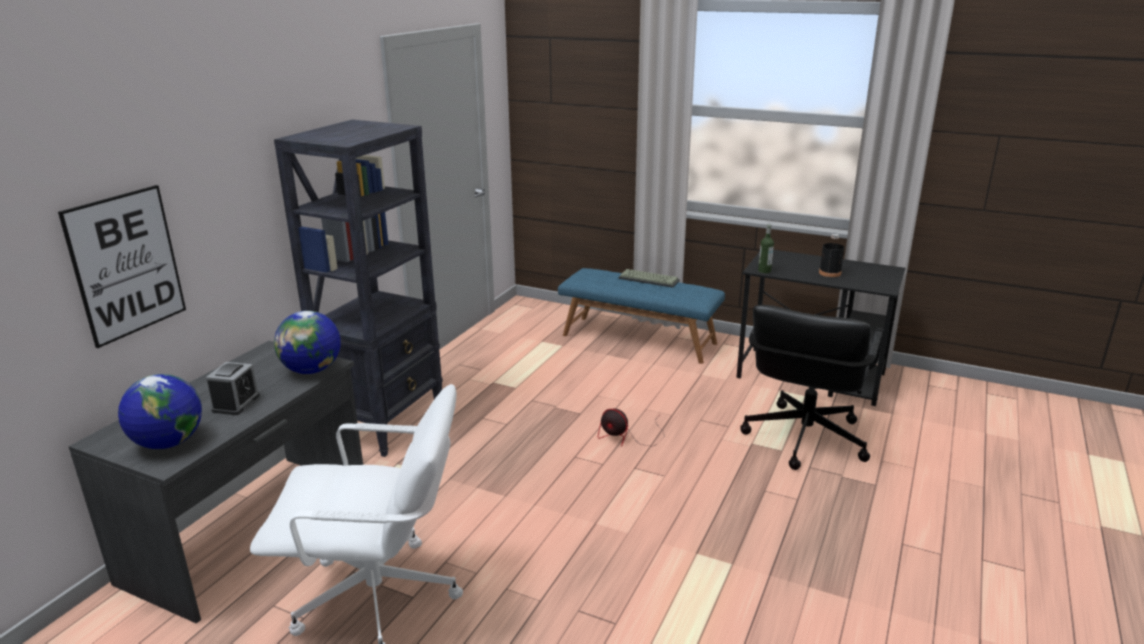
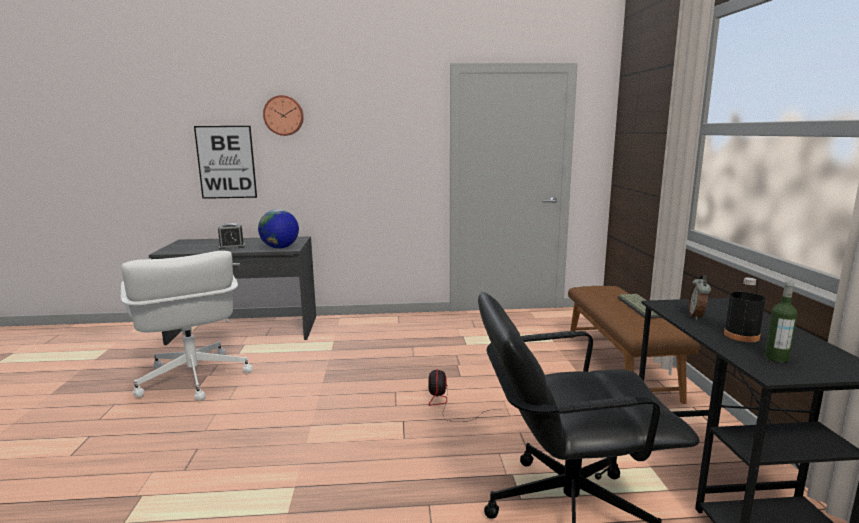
camera: 60 degrees right, 10 degrees down
globe [118,374,202,449] -> none
black bookcase [274,120,443,457] -> none
blue bench [558,268,725,364] -> brown bench [568,286,700,404]
bottle [758,224,774,273] -> bottle moved to [764,281,797,363]
none -> wall clock [263,95,304,136]
none -> alarm clock [688,275,711,320]

